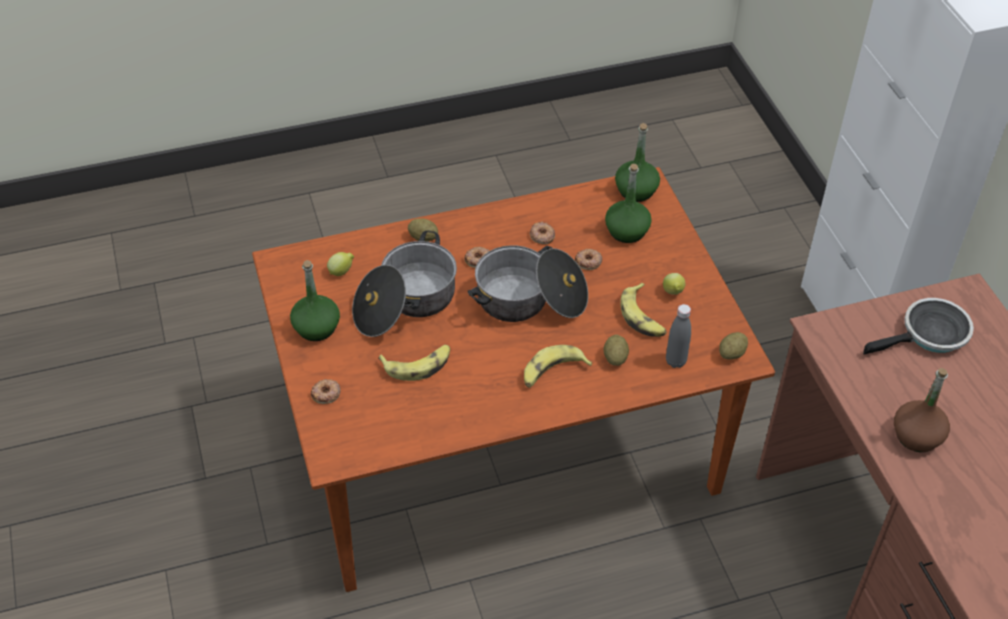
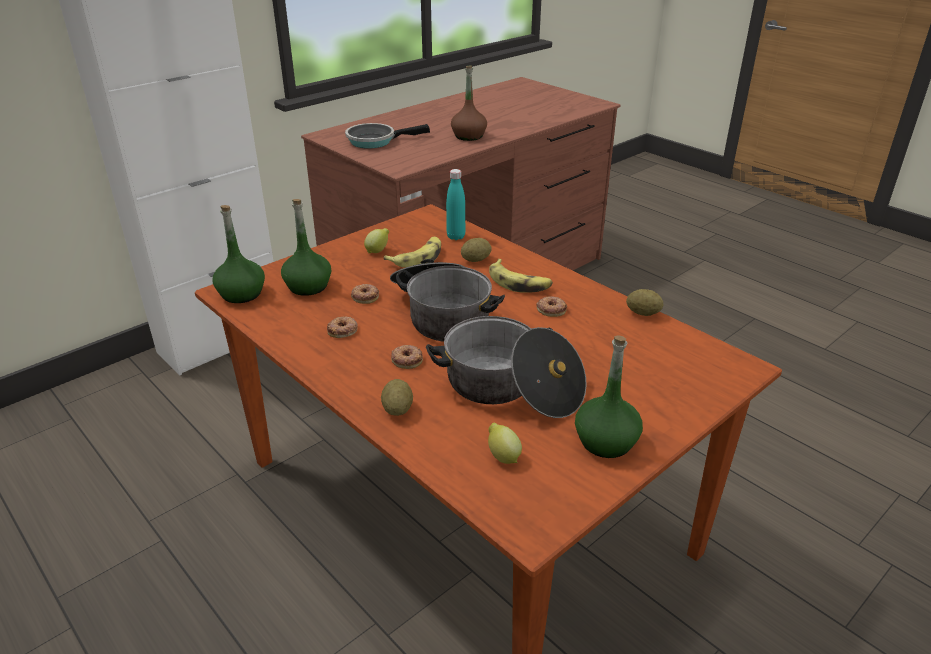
camera: 115 degrees left, 15 degrees down
donut [311,379,341,404] -> donut moved to [536,296,567,317]
banana [378,345,450,381] -> none
grey bottle [666,304,691,368] -> turquoise bottle [446,169,465,240]
potato [719,332,748,360] -> potato moved to [626,289,664,316]
frying pan [863,298,974,355] -> frying pan turned 60 degrees counterclockwise [345,123,430,149]

